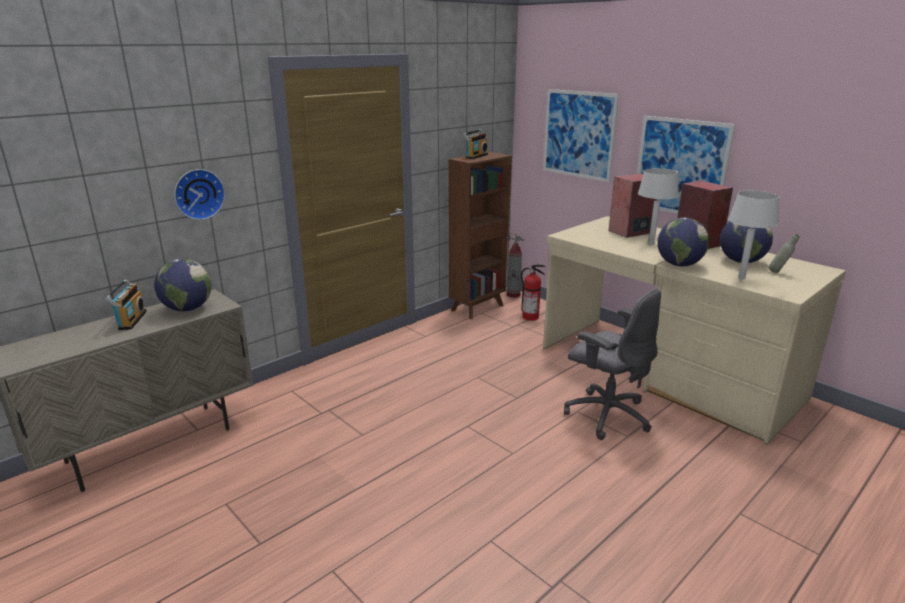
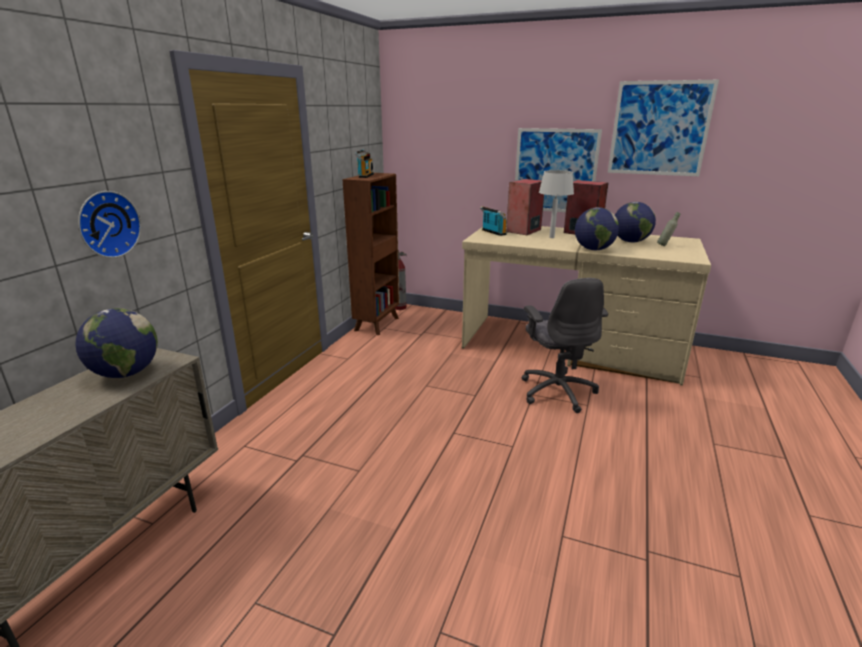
camera: 25 degrees left, 0 degrees up
radio [105,279,147,330] -> radio moved to [480,206,507,236]
fire extinguisher [521,265,546,321] -> none
picture [543,89,619,182] -> picture moved to [608,80,719,176]
grey office chair [564,289,661,440] -> grey office chair turned 60 degrees clockwise [522,278,608,413]
grey table lamp [728,190,780,280] -> none

